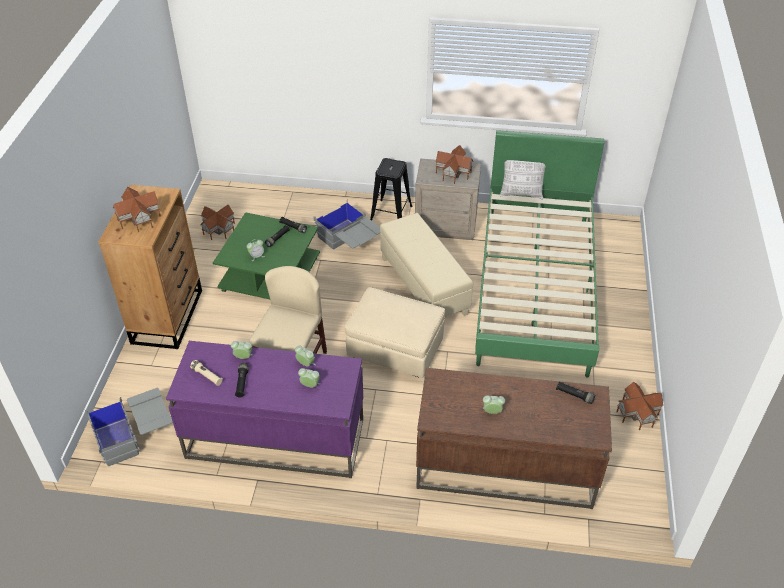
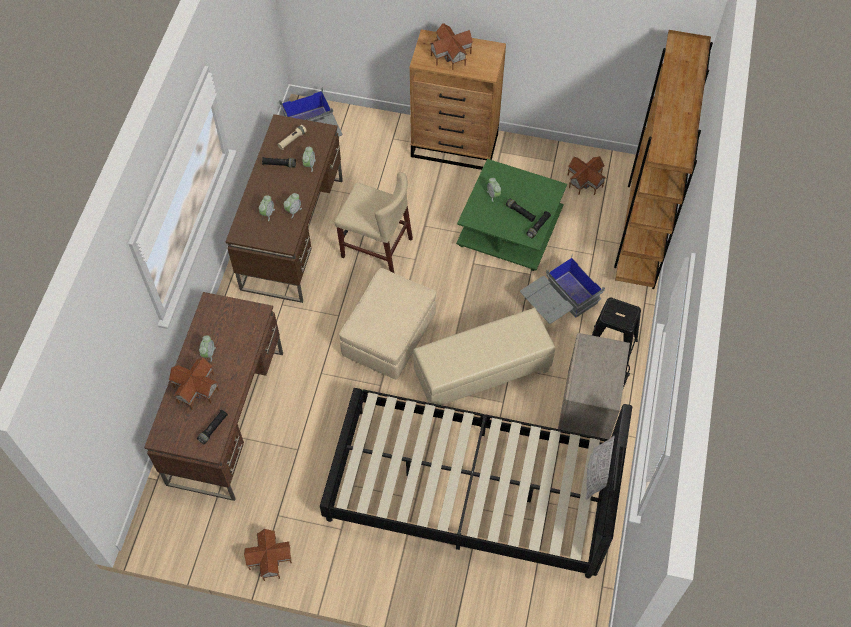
camera: 95 degrees right, 15 degrees up
purple desk [166,341,363,478] -> brown desk [225,114,343,303]
toy house [435,145,473,184] -> toy house moved to [169,358,219,410]
green bed [475,130,604,378] -> black bed [320,388,632,578]
none -> brown bookcase [614,30,713,289]

